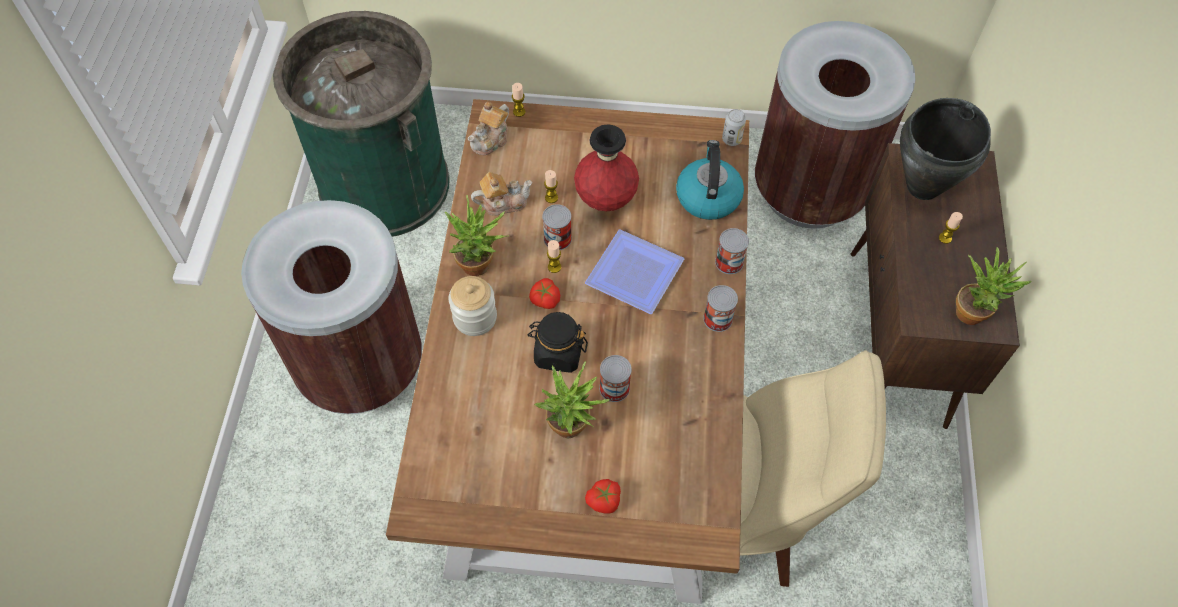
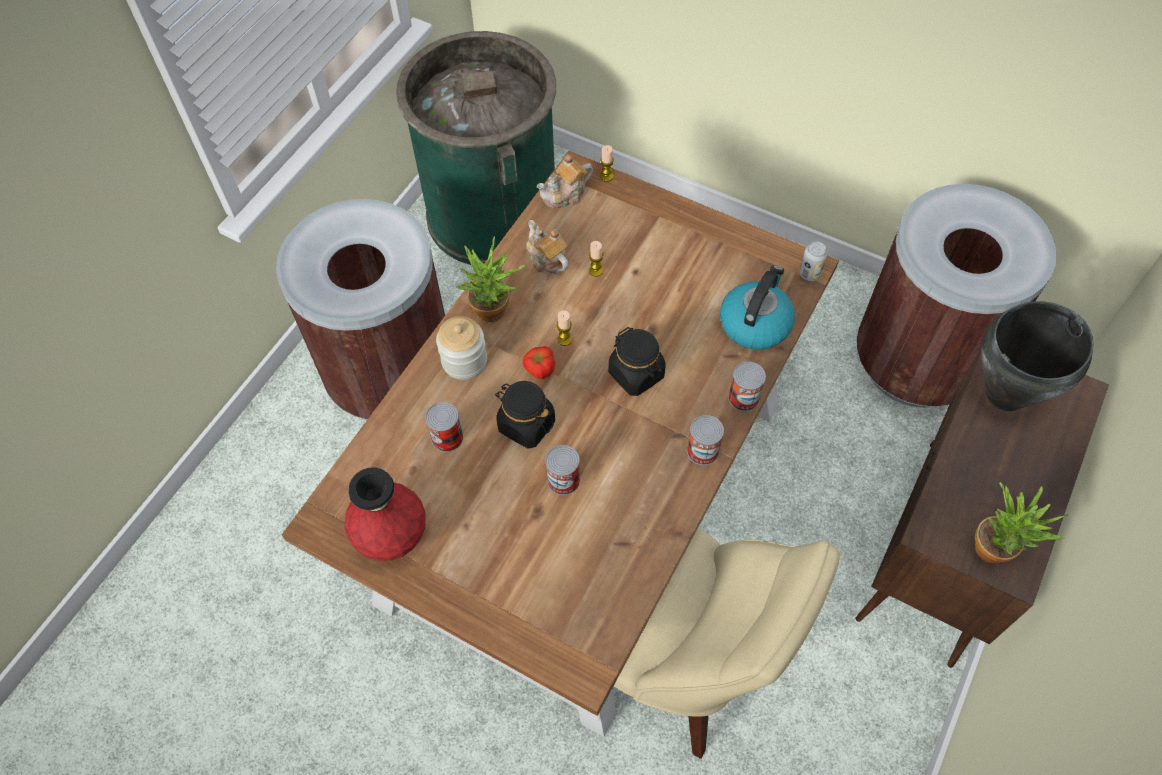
camera: 25 degrees right, 0 degrees up
teapot [471,172,533,216] -> teapot turned 135 degrees counterclockwise [526,220,569,275]
potted plant [534,361,610,438] -> none
can [542,204,572,250] -> can moved to [425,402,463,452]
red vase [574,124,639,211] -> red vase moved to [345,467,426,561]
plate [585,229,684,314] -> black jar [608,327,666,396]
tomato [585,479,621,514] -> none
candle [939,212,963,244] -> none

